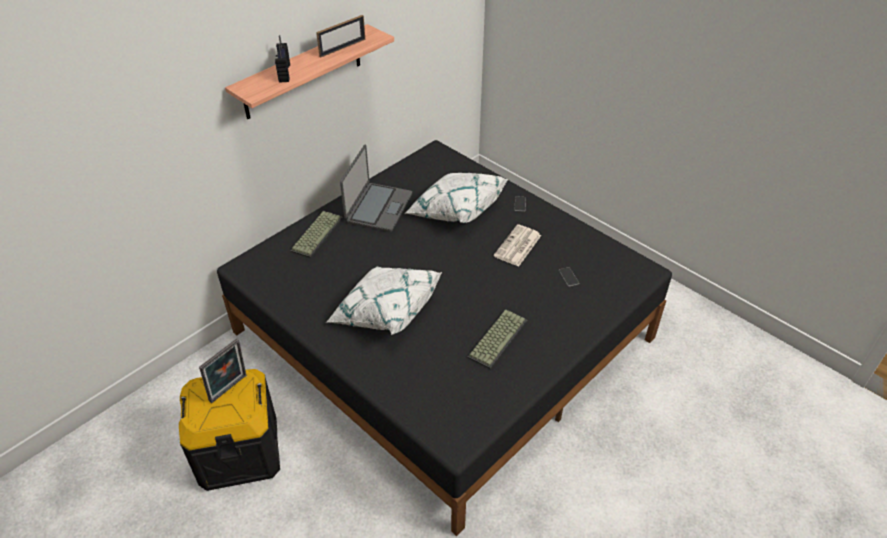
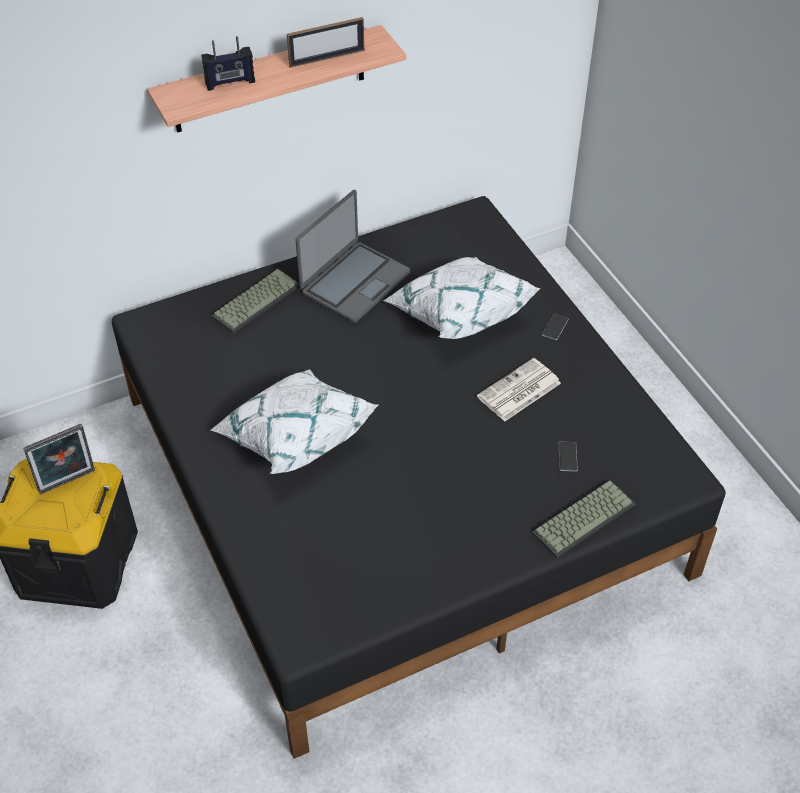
camera: 20 degrees right, 5 degrees up
radio [275,35,290,83] -> radio turned 120 degrees counterclockwise [201,36,255,91]
keyboard [467,310,527,370] -> keyboard moved to [532,480,635,558]

